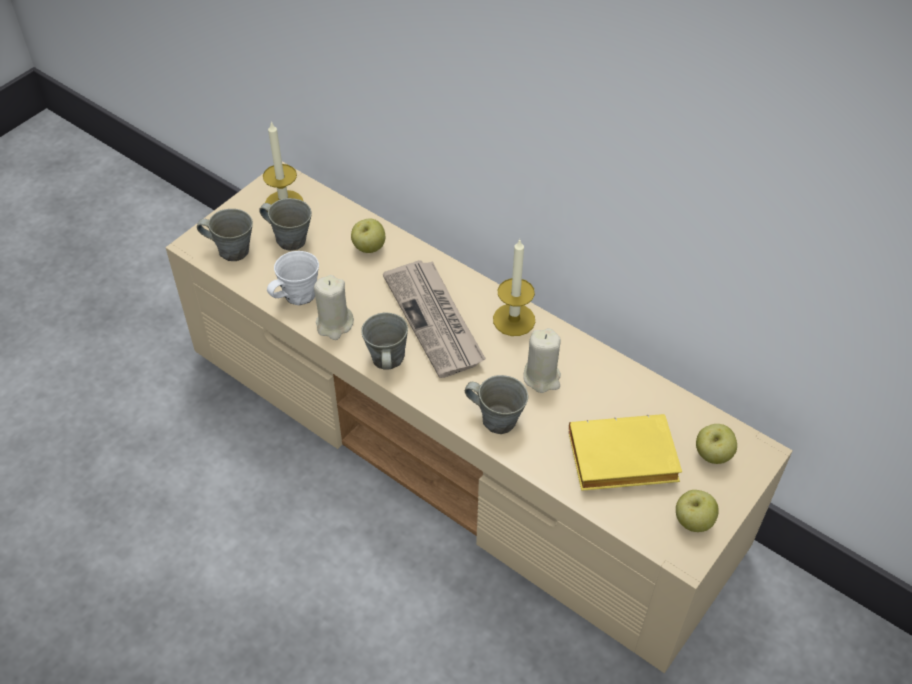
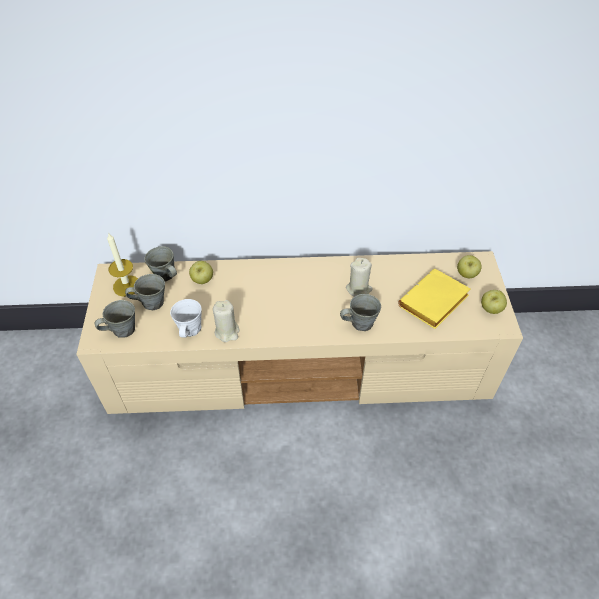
camera: 40 degrees left, 0 degrees up
grey mug [361,312,408,370] -> grey mug moved to [144,246,177,281]
newspaper [383,260,486,378] -> none
candle [493,239,535,336] -> none

